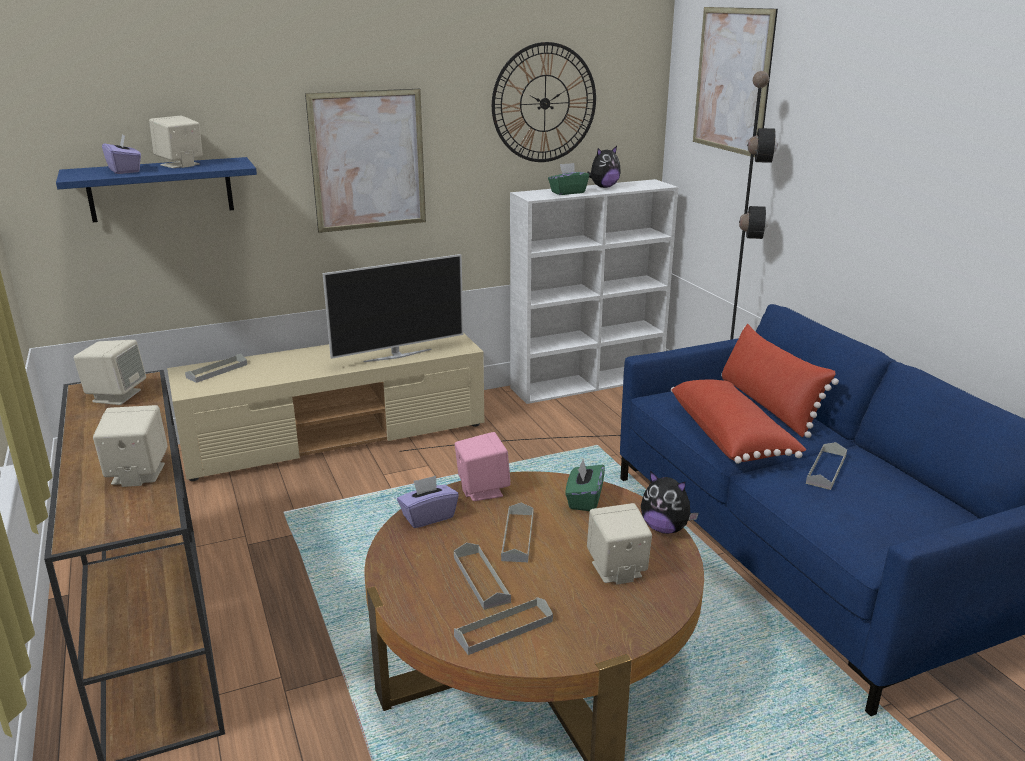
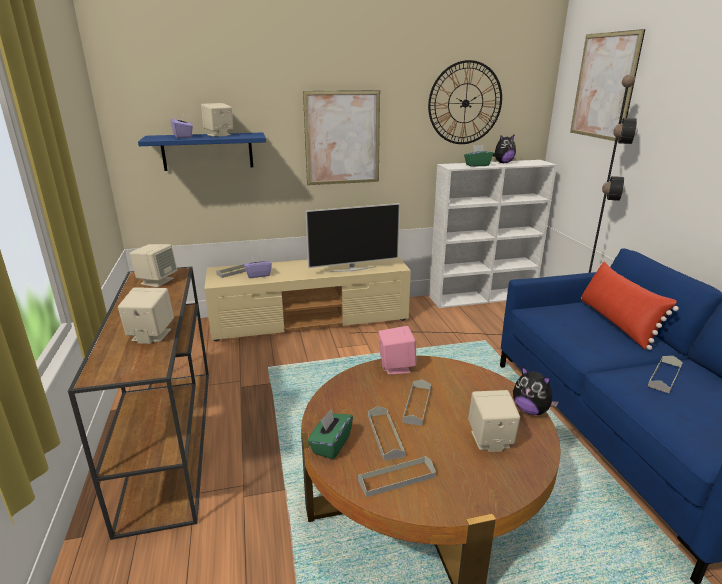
camera: 10 degrees right, 0 degrees up
purple tissue box [397,475,459,528] -> purple tissue box moved to [244,255,272,278]
green tissue box [565,459,605,511] -> green tissue box moved to [308,409,353,459]
red pillow [671,380,806,464] -> none

